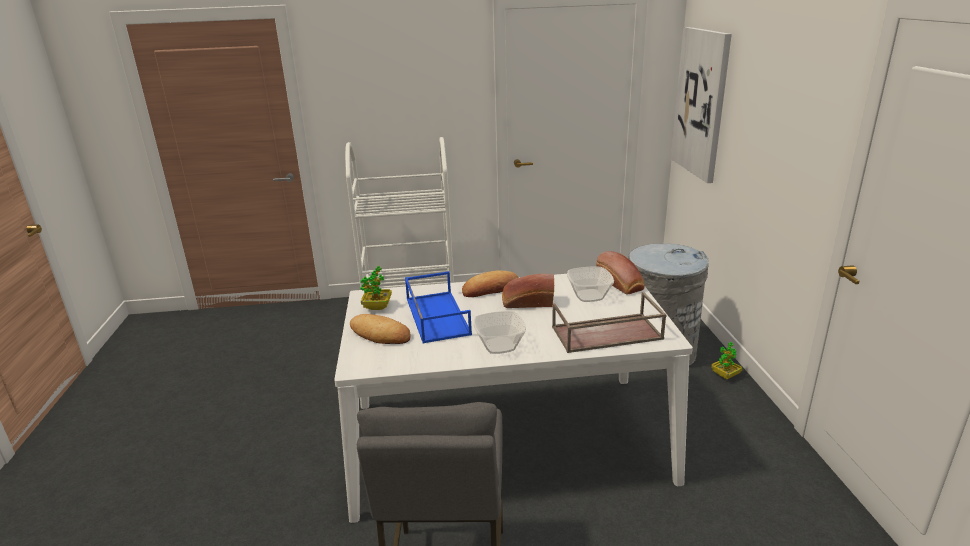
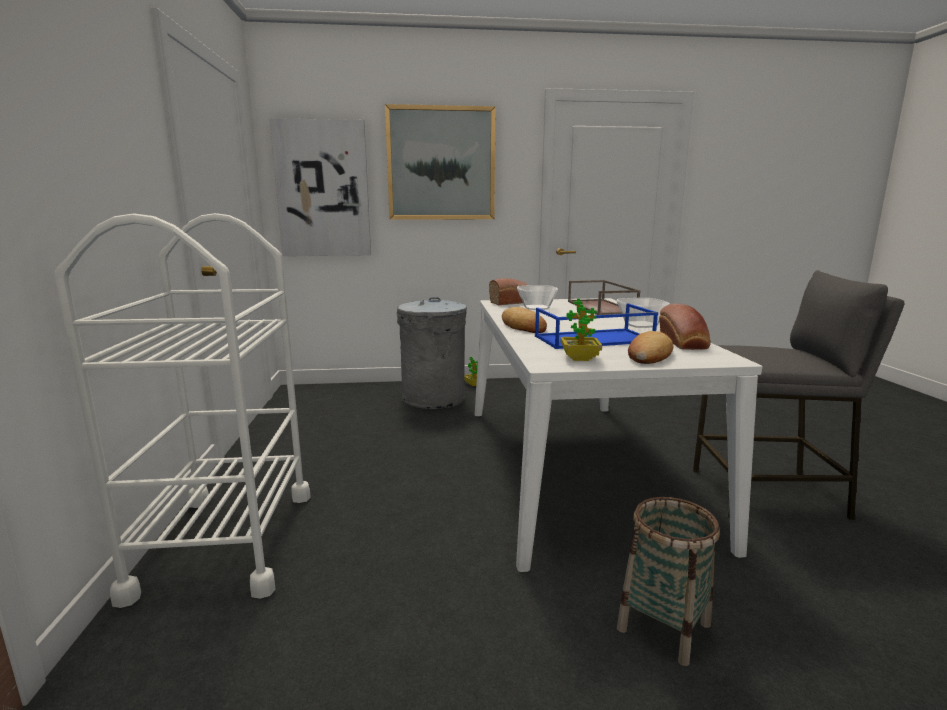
camera: 90 degrees left, 10 degrees down
bread [502,274,554,308] -> bread moved to [659,304,711,350]
none -> picture [385,104,496,219]
none -> basket [617,497,720,666]

